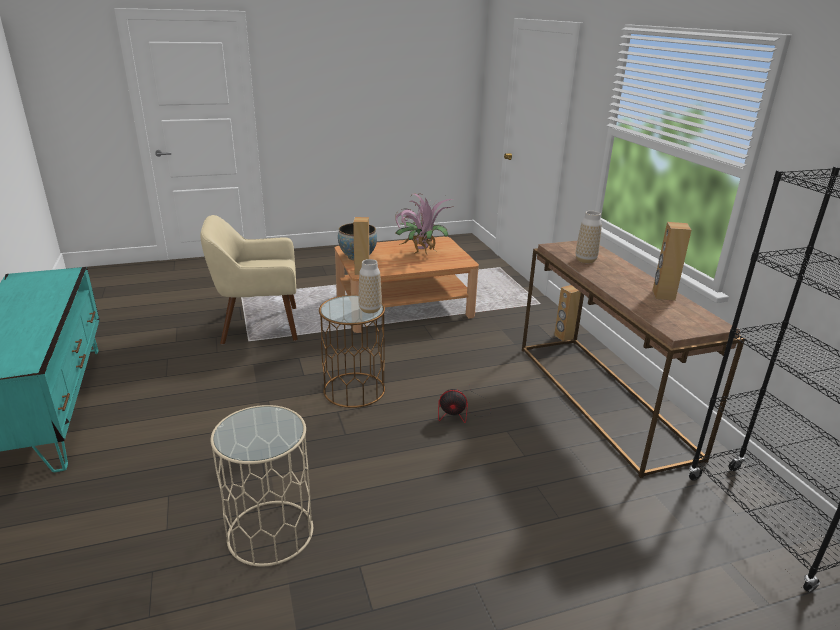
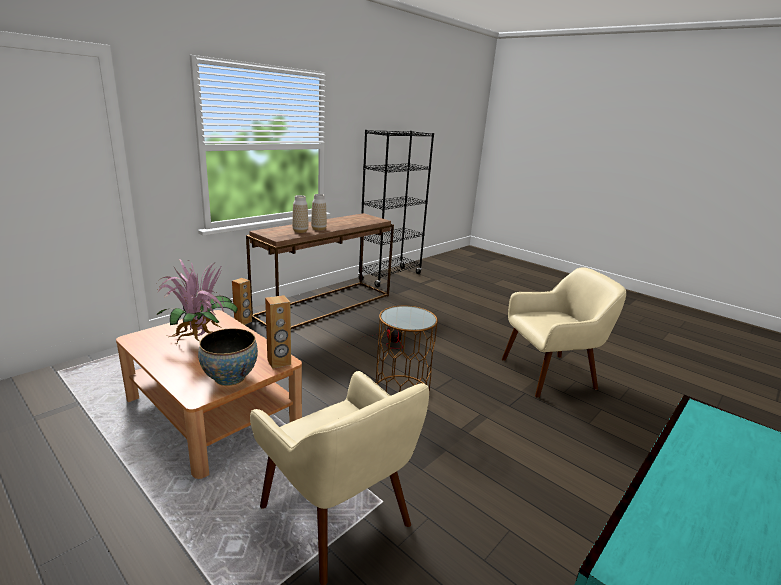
camera: 120 degrees left, 5 degrees down
beige side table [211,405,313,566] -> beige armchair [502,267,626,398]
vase [358,259,382,313] -> vase moved to [311,194,327,231]
brown speaker [652,222,692,301] -> none

